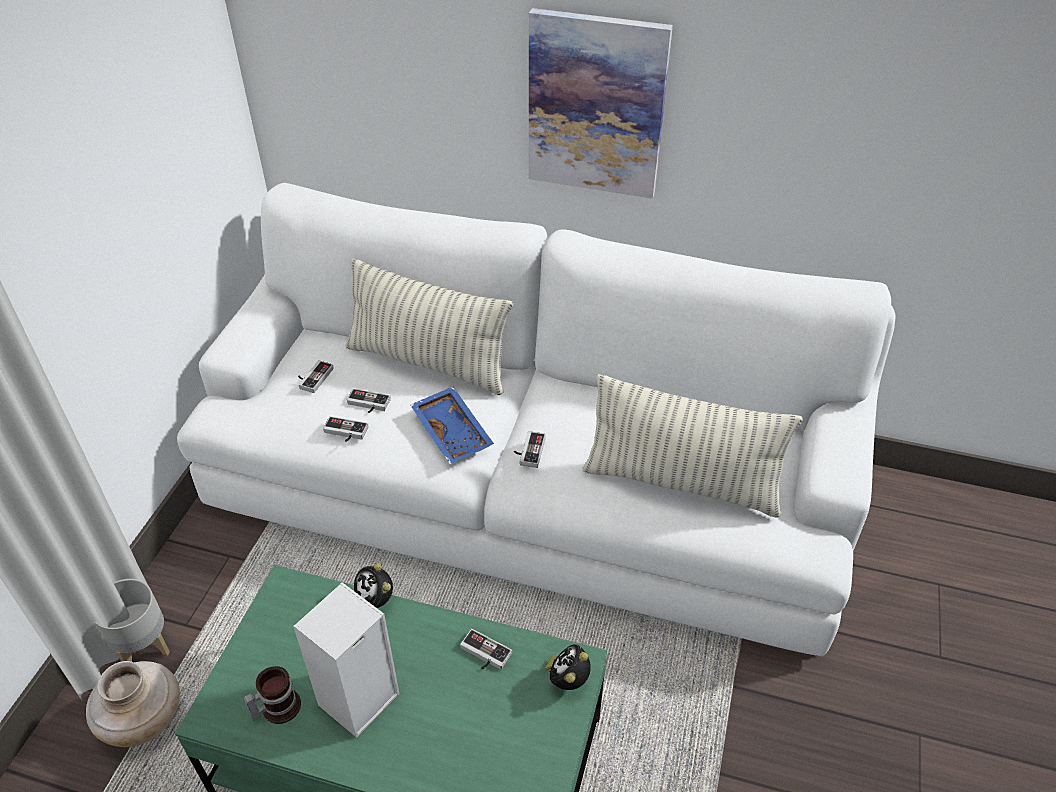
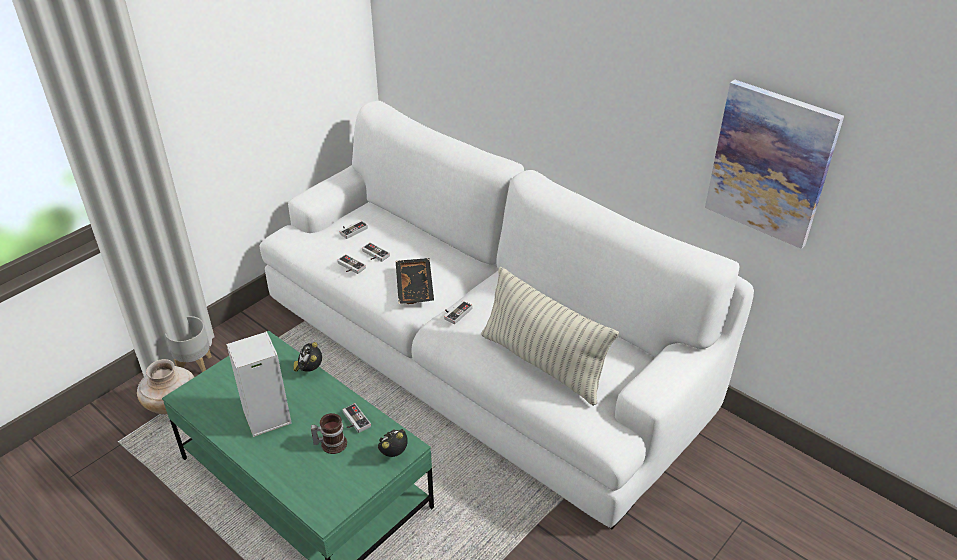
camera: 25 degrees right, 5 degrees down
mug [244,666,301,724] -> mug moved to [311,413,347,454]
pillow [345,258,513,395] -> none
blue tray [411,387,494,464] -> black tray [396,258,434,304]
picture [529,8,673,199] -> picture moved to [705,79,844,249]

